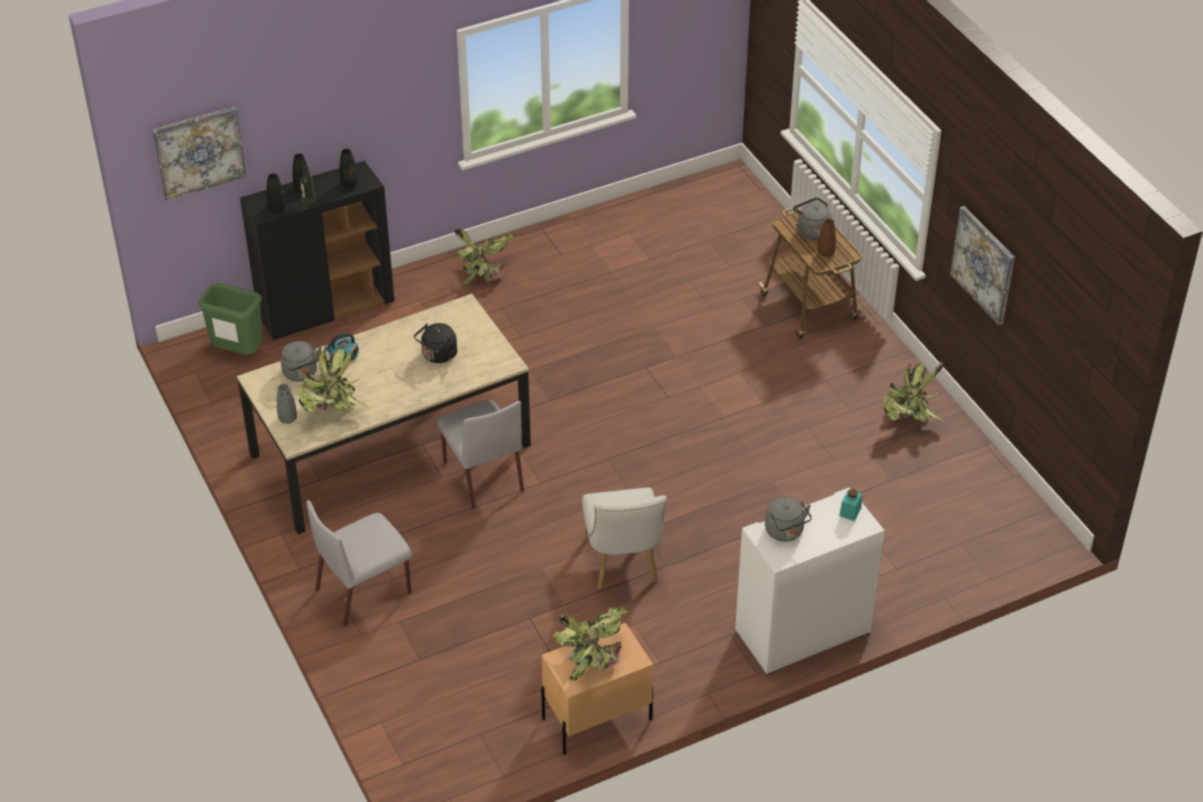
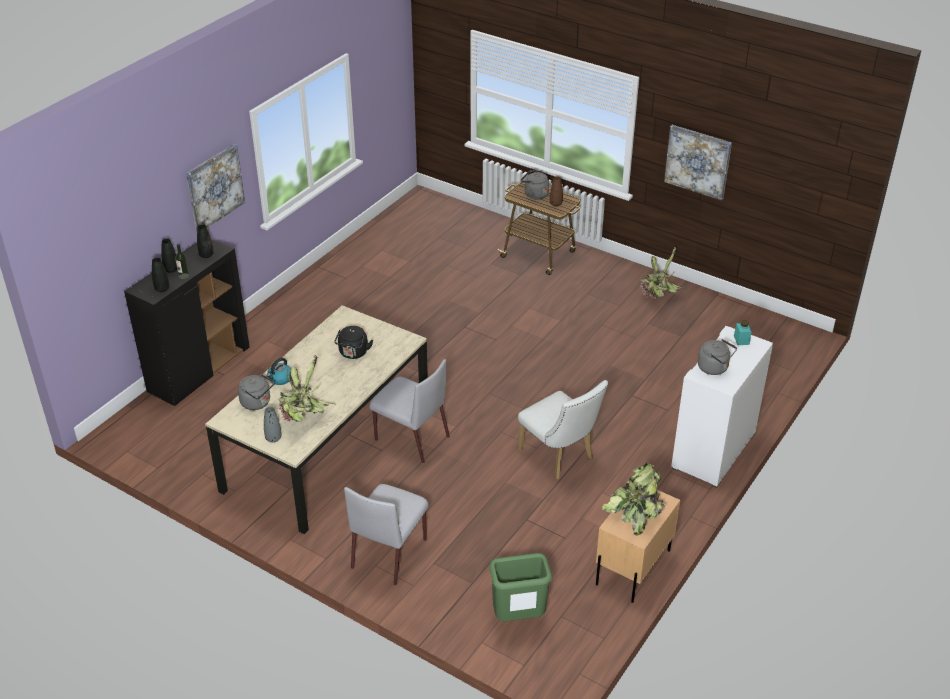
camera: 30 degrees left, 5 degrees down
picture [152,106,247,200] -> picture moved to [186,144,245,232]
green trash can [199,283,263,355] -> green trash can moved to [489,553,552,621]
potted plant [455,227,515,285] -> none

